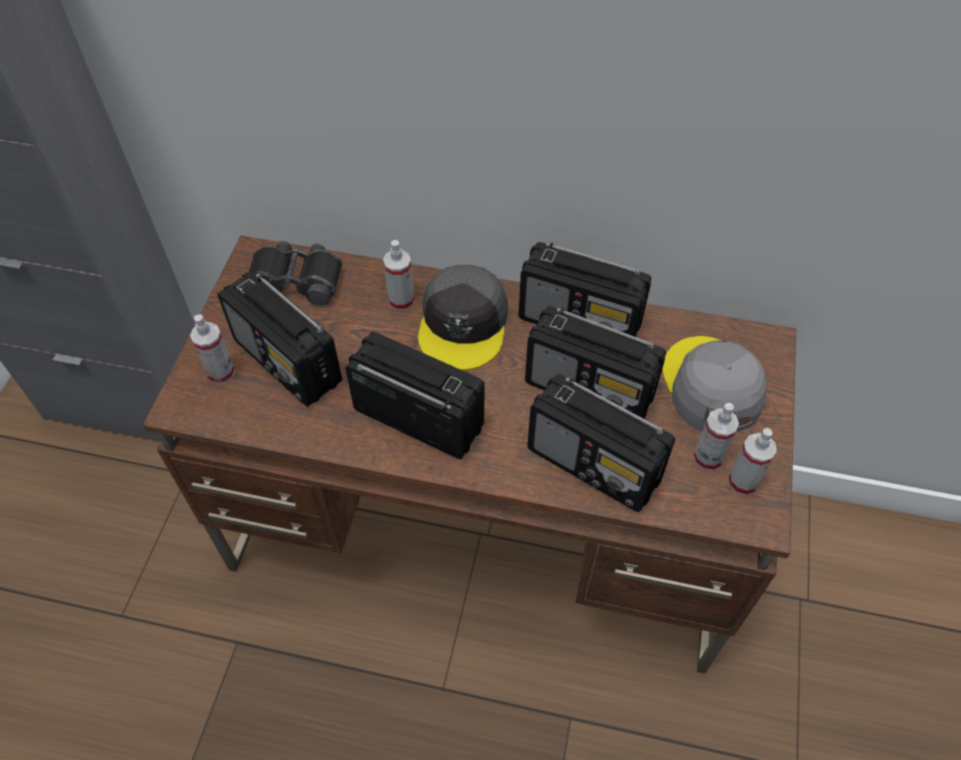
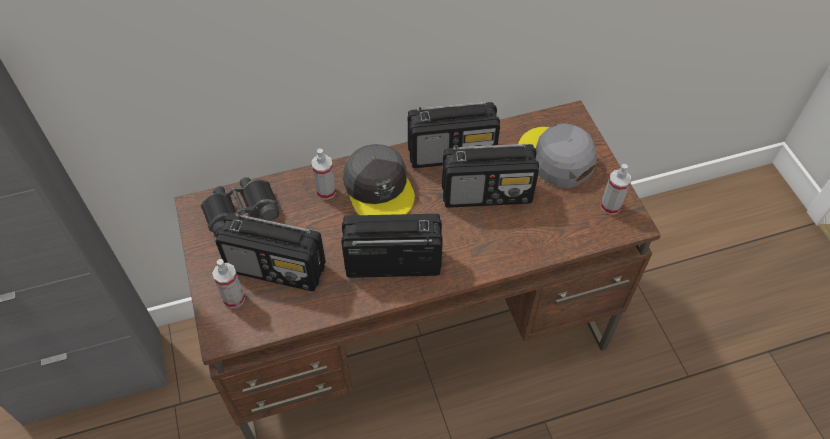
camera: 30 degrees left, 0 degrees up
radio [527,374,675,512] -> none
spray bottle [693,403,739,471] -> none

